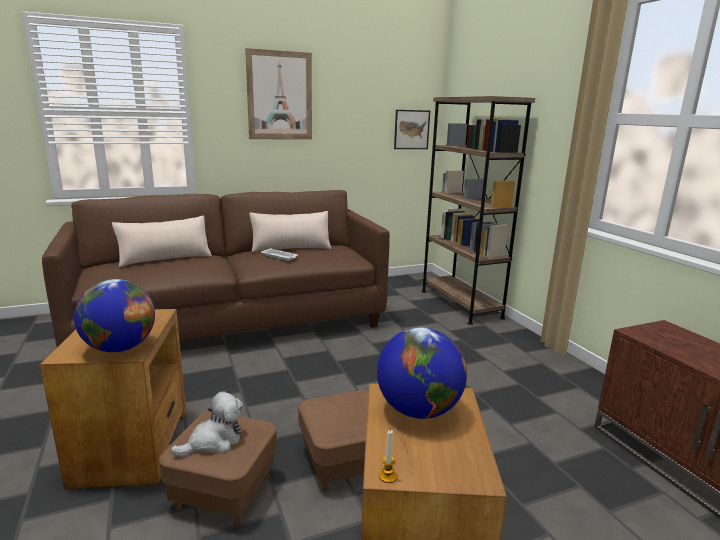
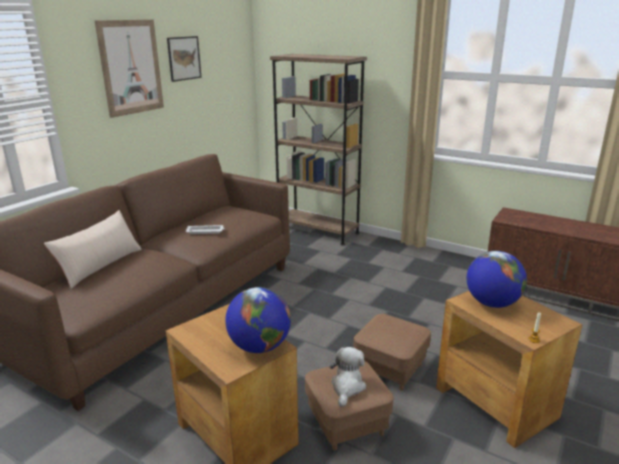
camera: 35 degrees left, 5 degrees up
beige pillow [249,211,331,252] -> none
picture [394,110,430,149] -> picture moved to [167,36,202,82]

